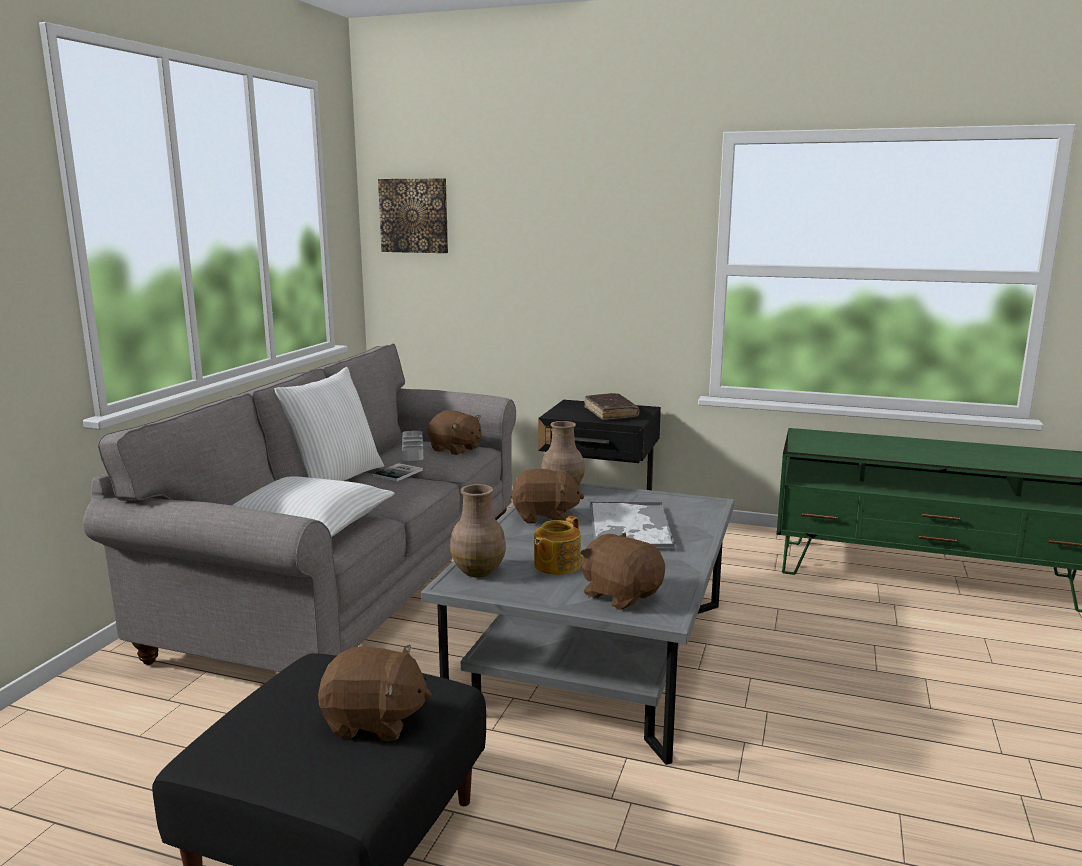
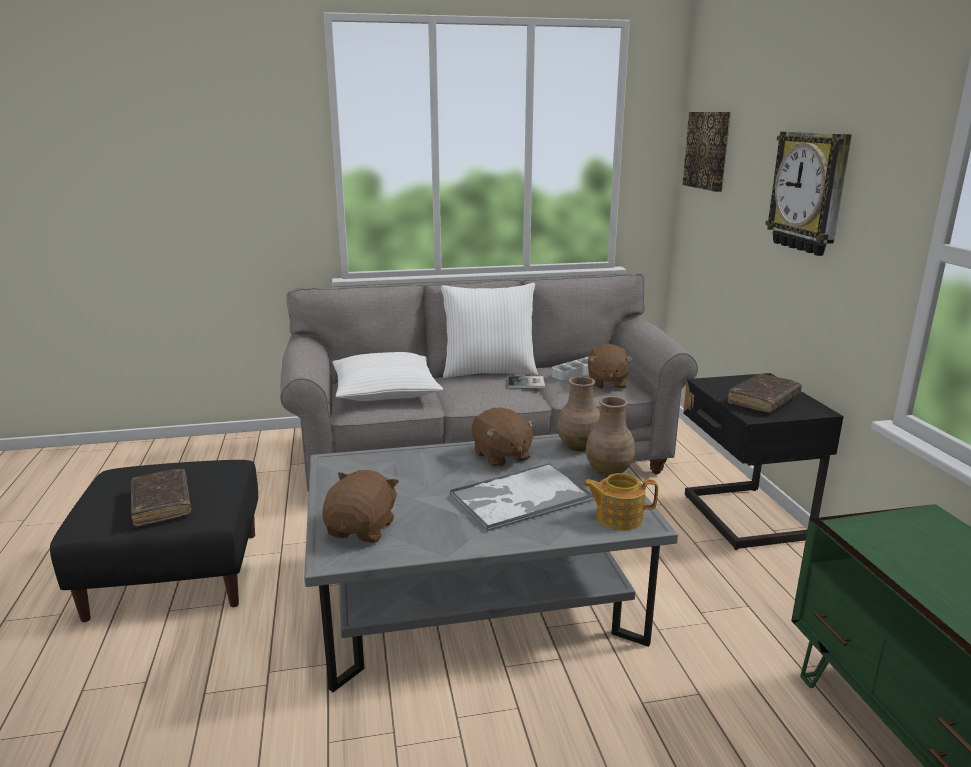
camera: 60 degrees right, 5 degrees up
brown plush toy [318,645,432,741] -> brown book [131,469,192,527]
brown vase [450,484,506,577] -> brown vase moved to [586,396,635,477]
teapot [534,516,581,575] -> teapot moved to [583,473,658,530]
none -> wall clock [765,131,852,256]

